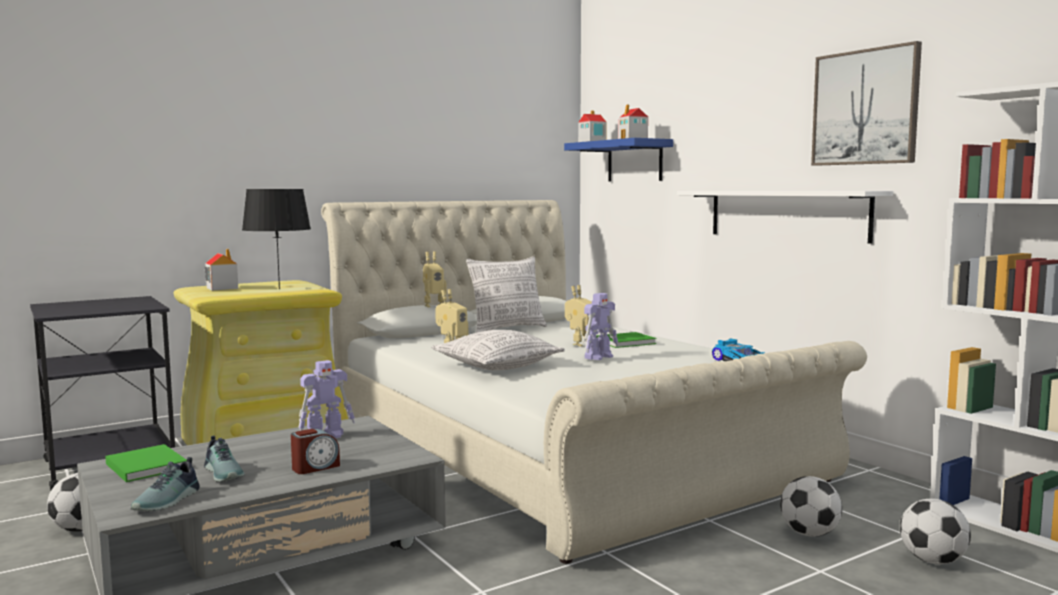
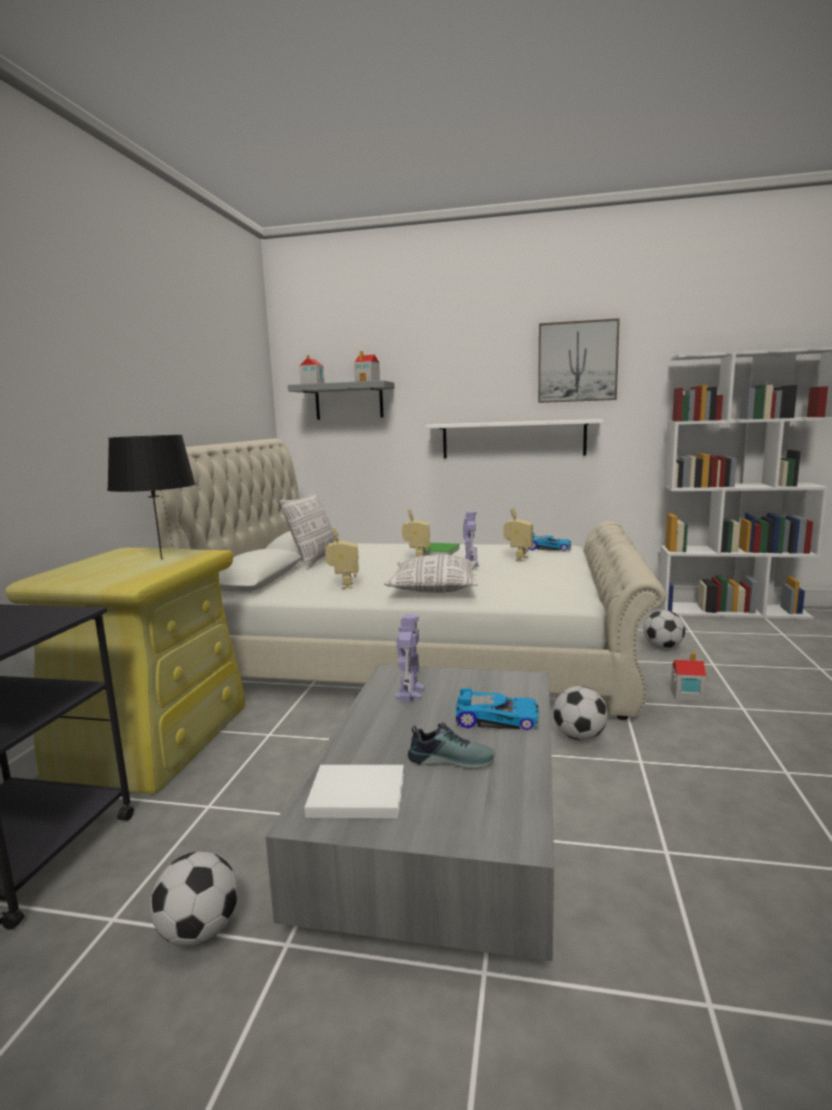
camera: 45 degrees left, 5 degrees up
green book [105,444,187,482] -> white book [304,765,404,818]
shoe [131,457,200,511] -> none
toy house [205,249,238,291] -> toy house moved to [671,653,706,701]
alarm clock [291,429,340,474] -> toy car [455,688,540,730]
toy robot [423,251,447,307] -> toy robot moved to [504,508,533,561]
blue shelf [564,138,673,182] -> grey shelf [288,380,395,420]
football [900,499,971,564] -> football moved to [553,686,608,741]

